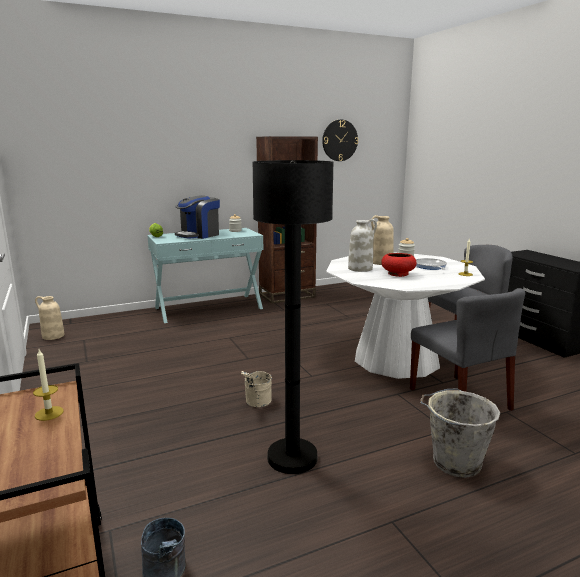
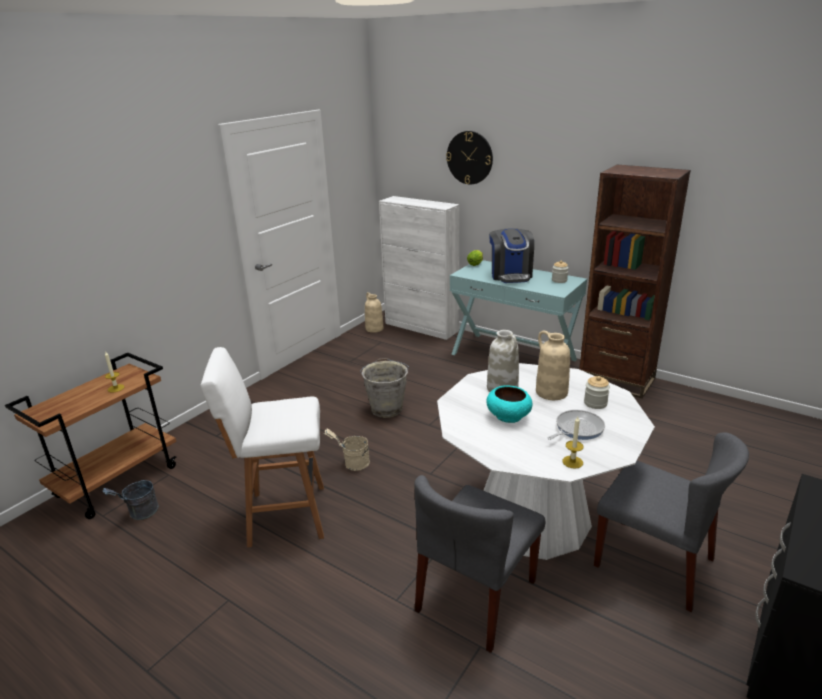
camera: 60 degrees right, 10 degrees up
coffee machine [175,195,220,239] -> coffee machine turned 105 degrees counterclockwise [489,228,534,283]
black floor lamp [253,160,333,474] -> white stool [200,347,324,548]
wall clock [322,120,358,161] -> wall clock moved to [446,131,493,185]
red bowl [381,253,417,277] -> turquoise bowl [486,386,532,423]
grey bucket [420,388,500,478] -> grey bucket moved to [360,358,409,418]
none -> white cabinet [379,196,460,340]

